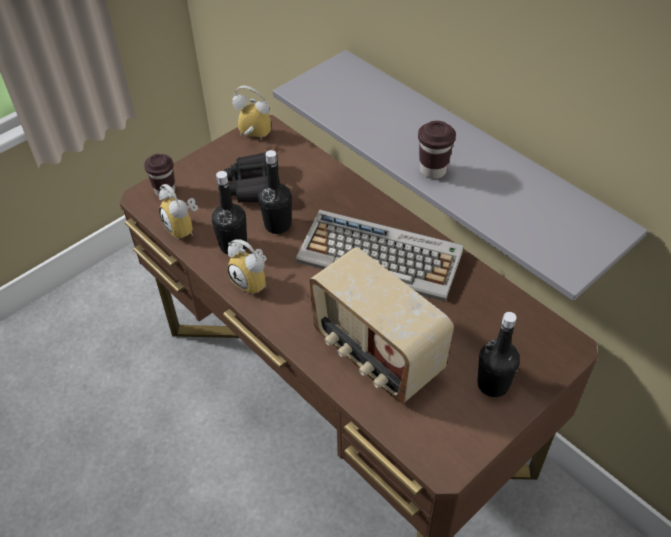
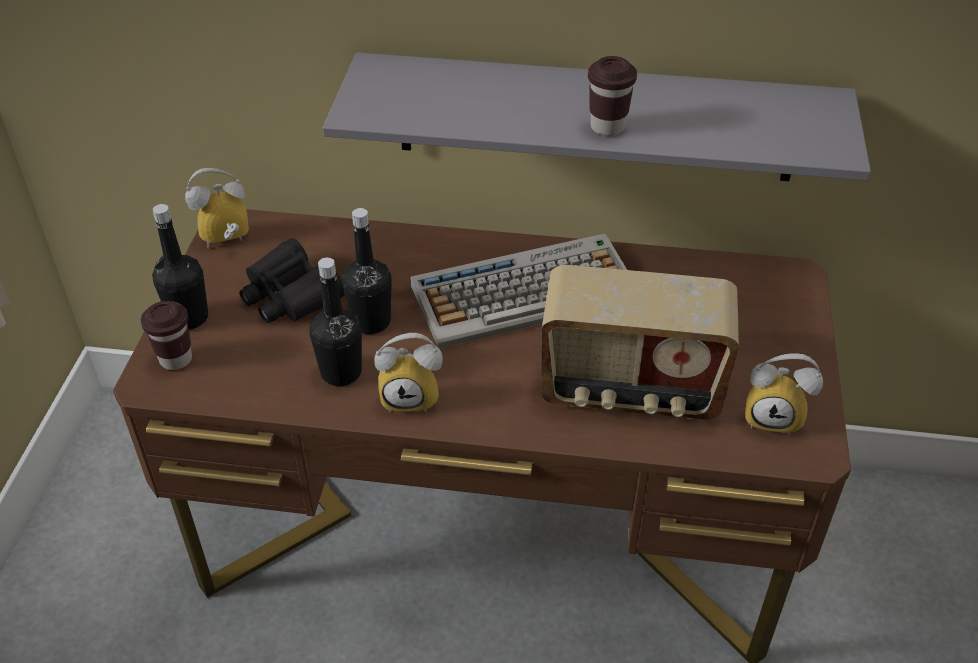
camera: 40 degrees left, 5 degrees down
alarm clock [159,184,198,240] -> alarm clock moved to [745,353,823,435]
black bottle [477,312,520,397] -> black bottle moved to [152,204,208,330]

